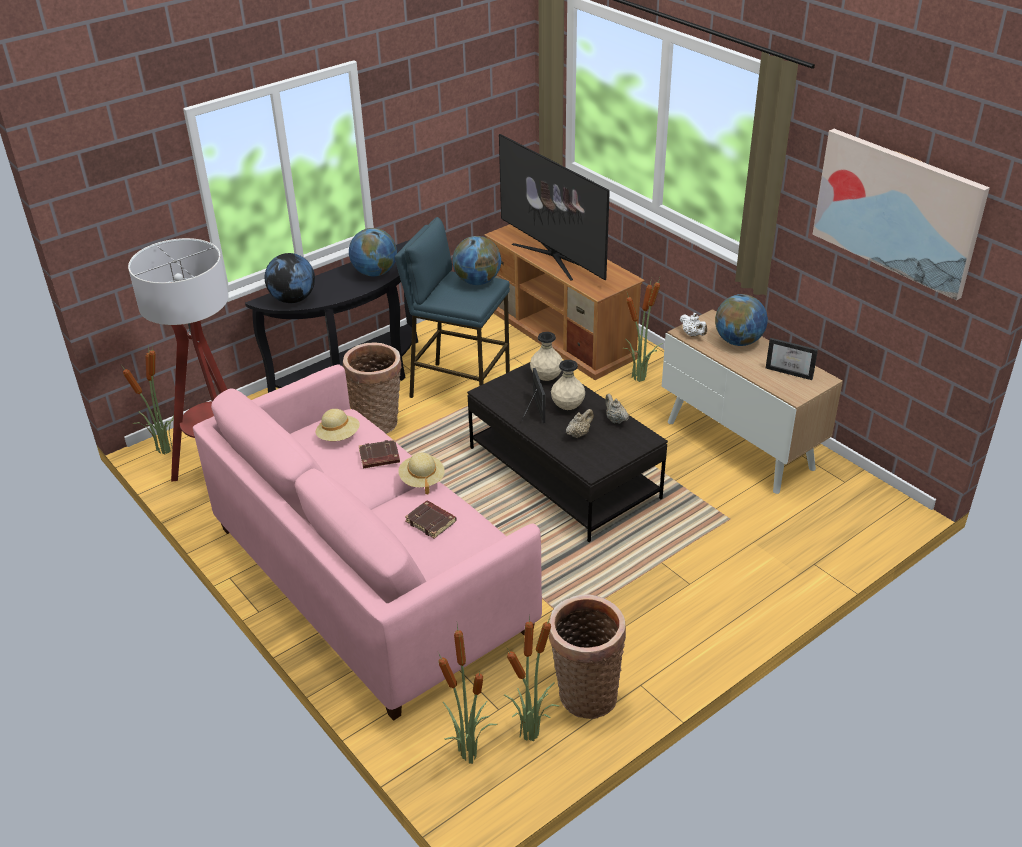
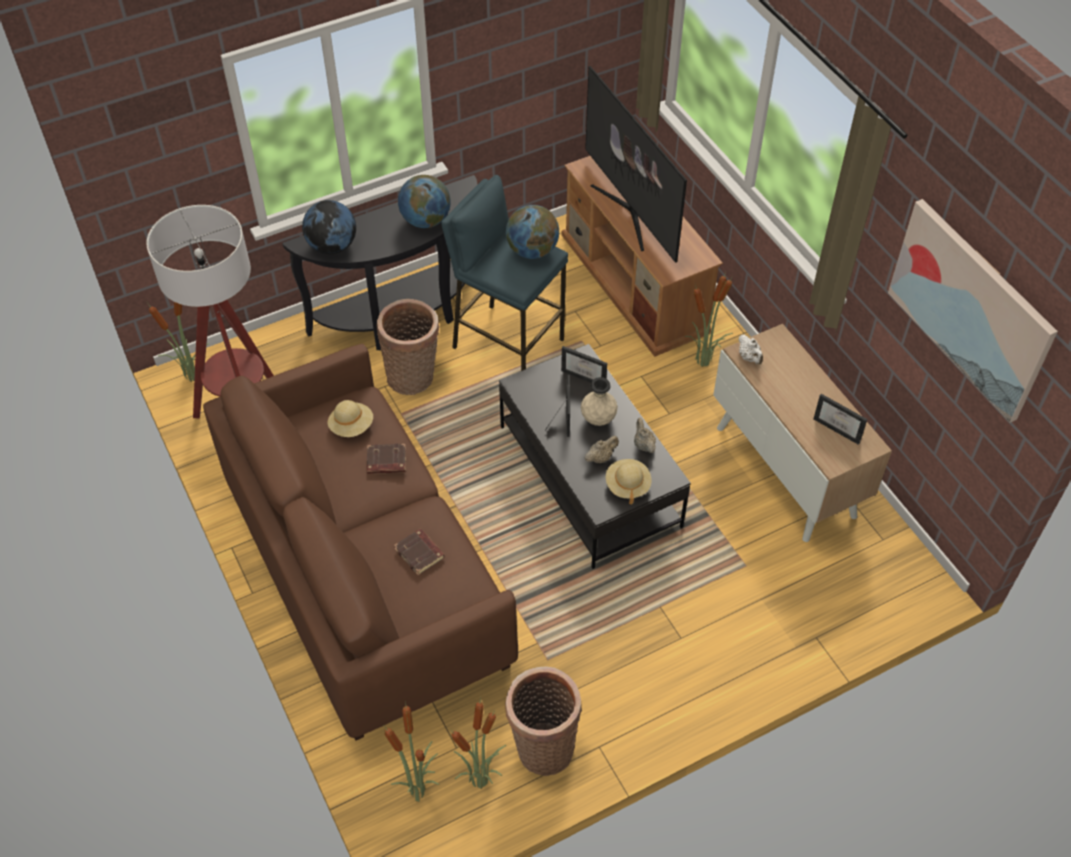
camera: 10 degrees right, 15 degrees up
pink sofa [193,364,542,721] -> brown sofa [203,344,518,741]
beige hat [398,453,445,494] -> beige hat moved to [606,459,651,504]
beige vase [530,332,563,381] -> picture frame [561,346,607,383]
globe [715,294,768,346] -> none

